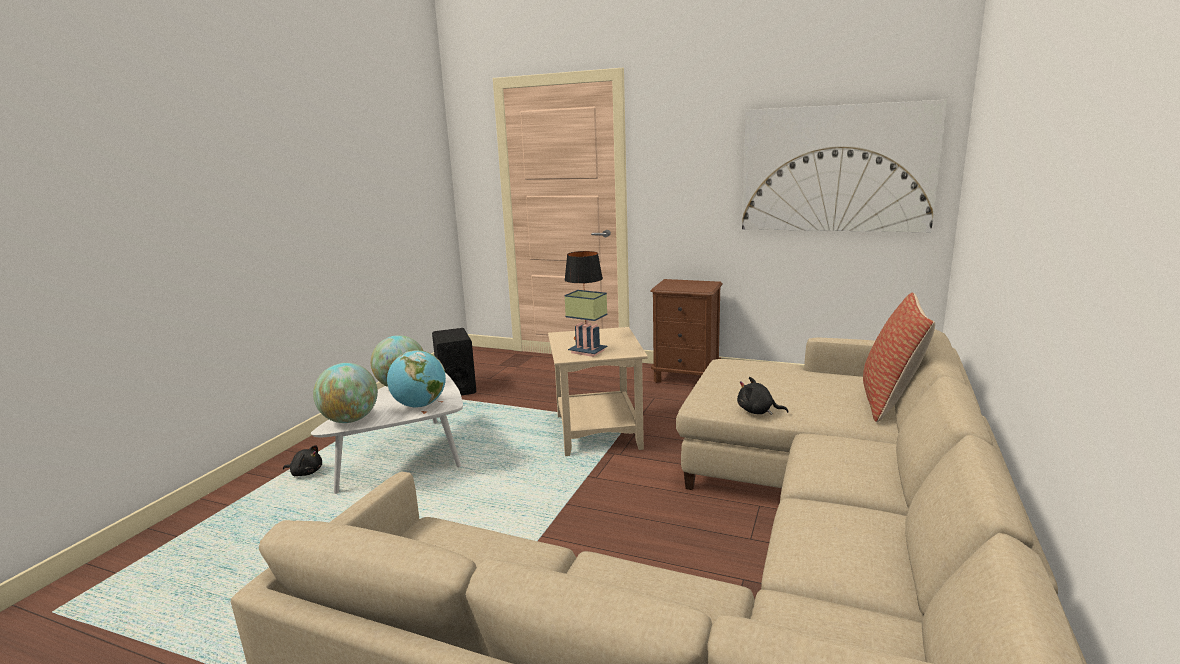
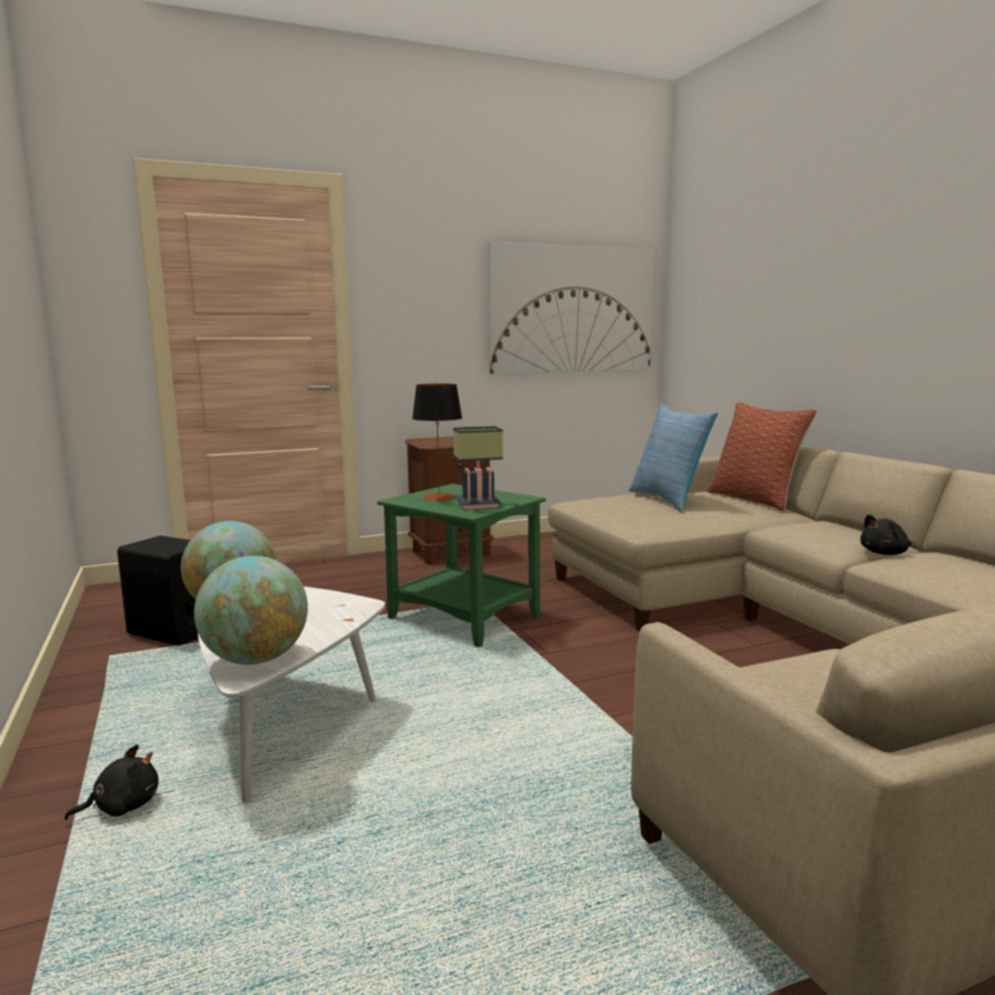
camera: 45 degrees left, 5 degrees down
globe [387,350,446,407] -> none
beige side table [548,327,648,456] -> green side table [377,484,546,647]
black plush toy [737,377,789,415] -> black plush toy moved to [860,514,911,555]
none -> pillow [629,403,718,512]

